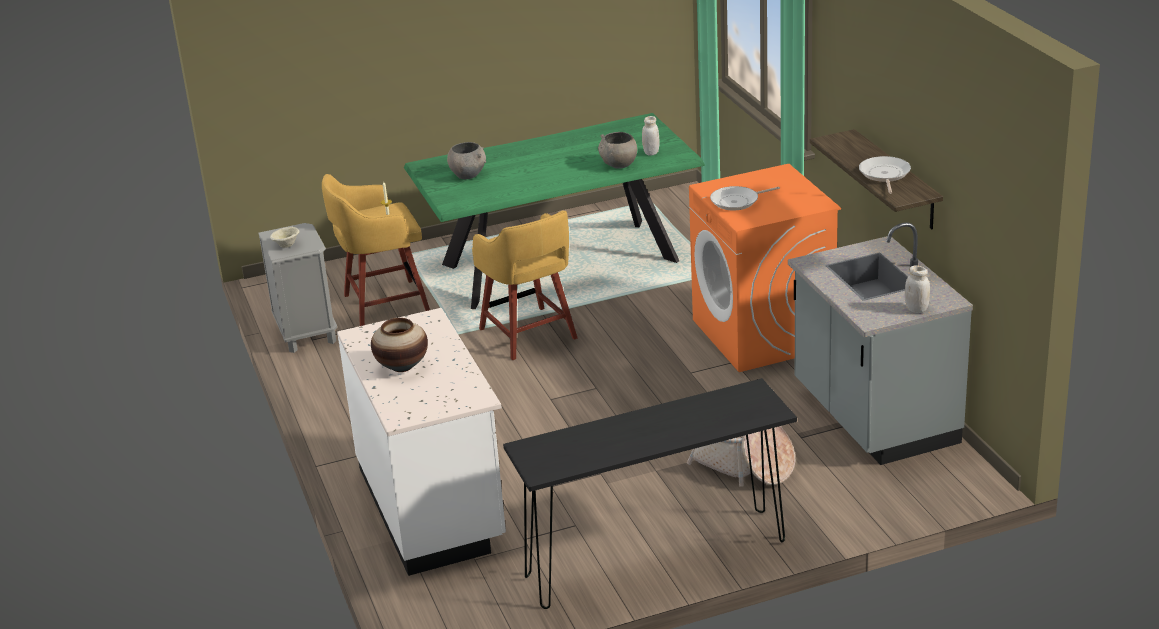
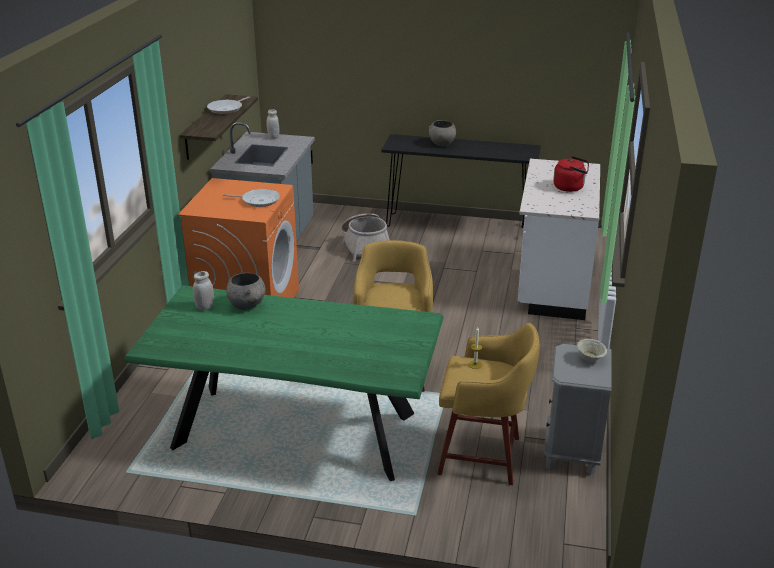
camera: 150 degrees left, 0 degrees up
vase [371,318,428,372] -> red kettle [553,156,589,192]
grey bowl [447,142,486,179] -> grey bowl moved to [429,120,456,147]

